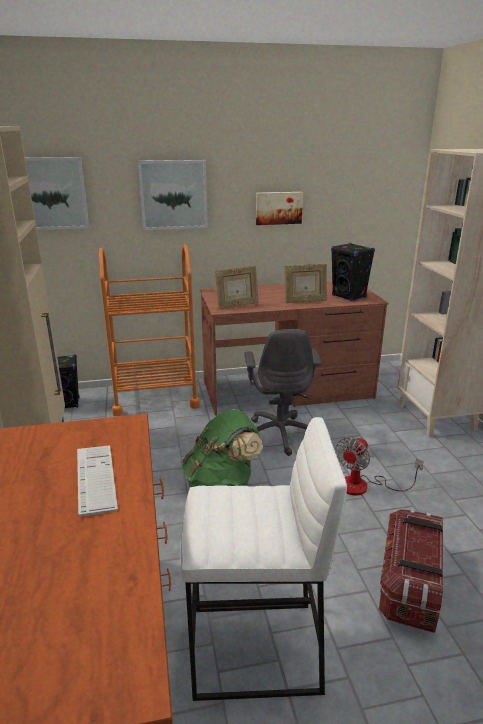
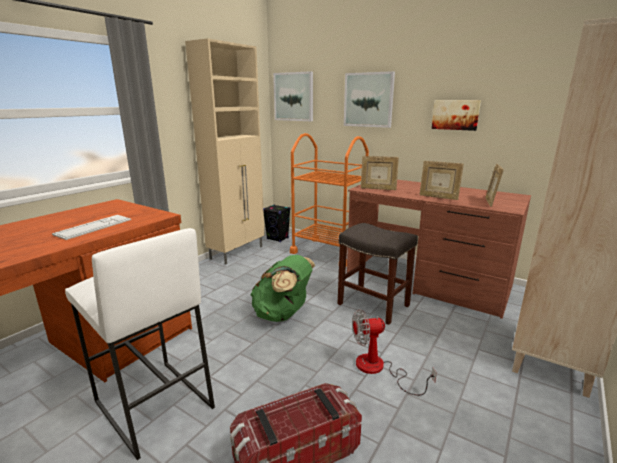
camera: 45 degrees right, 5 degrees down
grey office chair [244,329,321,456] -> grey stool [338,223,418,325]
black speaker [331,243,375,301] -> picture frame [485,164,504,207]

